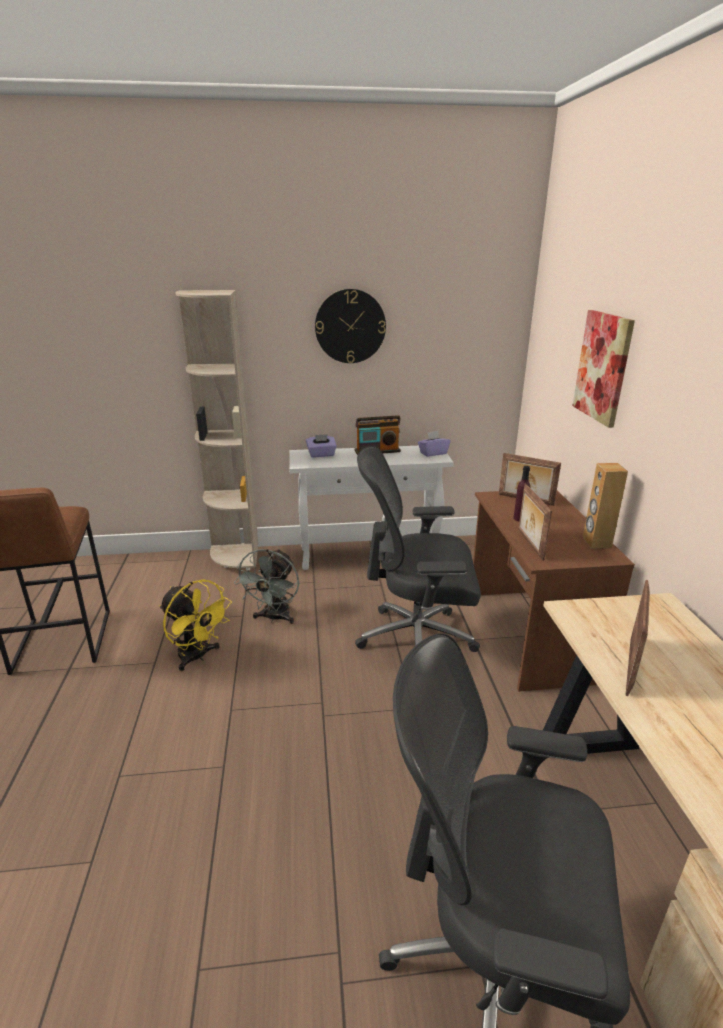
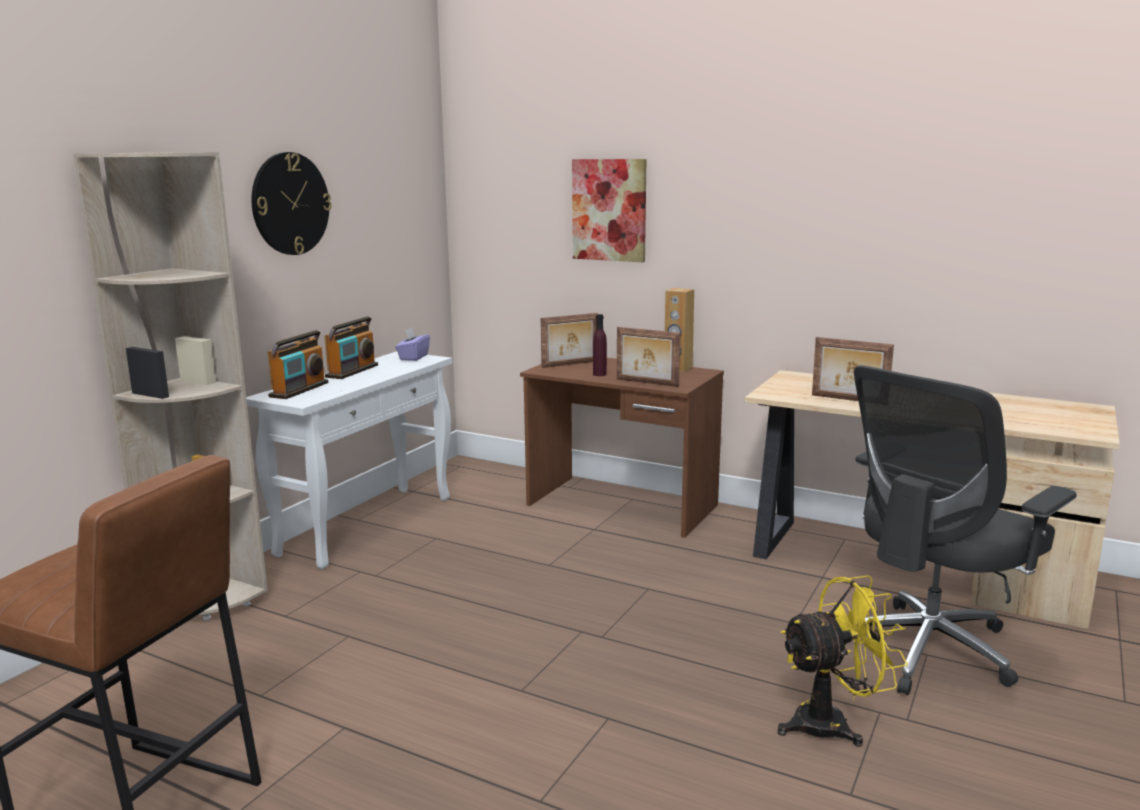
camera: 55 degrees left, 10 degrees down
yellow fan [160,579,232,671] -> yellow fan moved to [777,575,908,747]
grey fan [234,549,299,624] -> none
purple tissue box [306,434,337,458] -> radio [268,330,328,399]
office chair [355,446,481,652] -> none
picture frame [625,580,650,696] -> picture frame turned 150 degrees clockwise [812,337,894,401]

